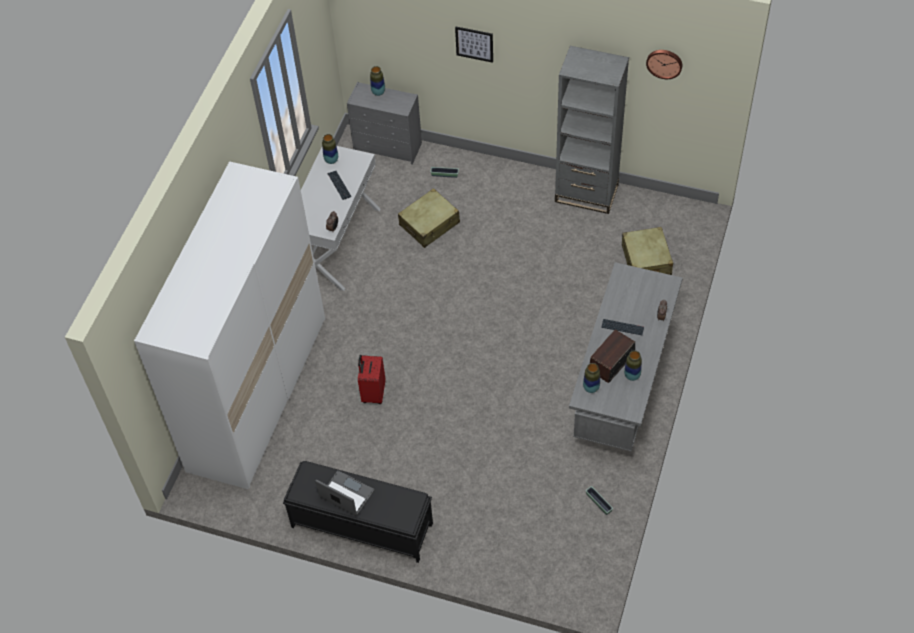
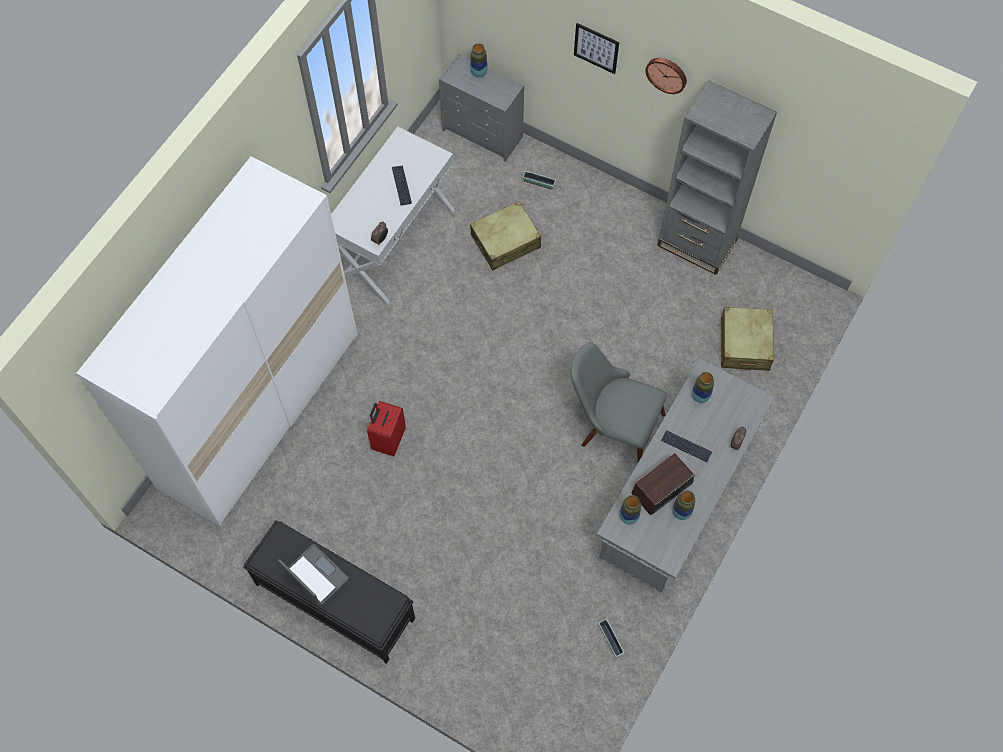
camera: 10 degrees right, 10 degrees up
vase [322,134,338,164] -> vase moved to [692,372,714,403]
wall clock [646,50,682,79] -> wall clock moved to [645,58,687,94]
none -> grey chair [571,342,667,462]

